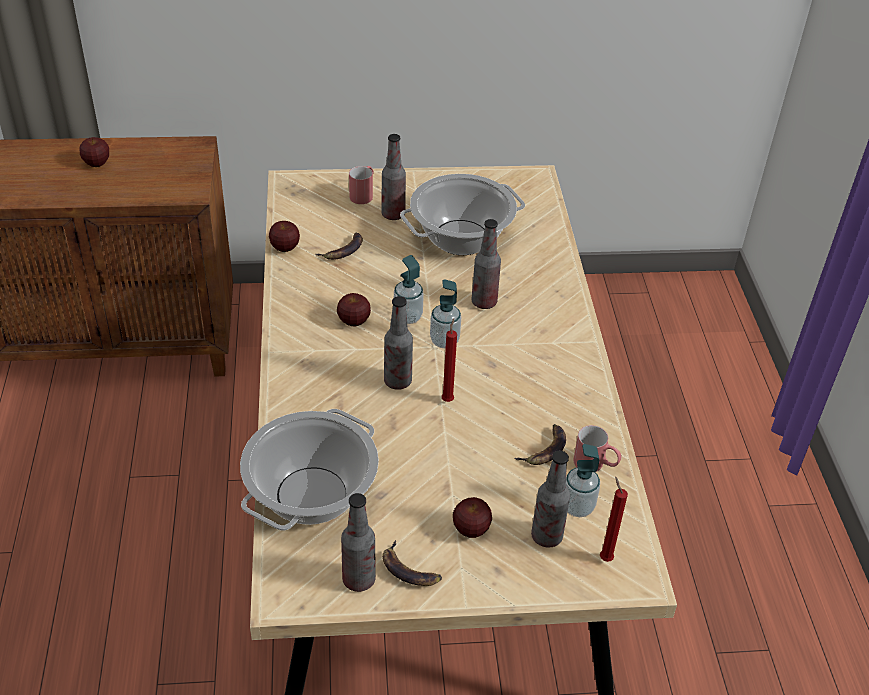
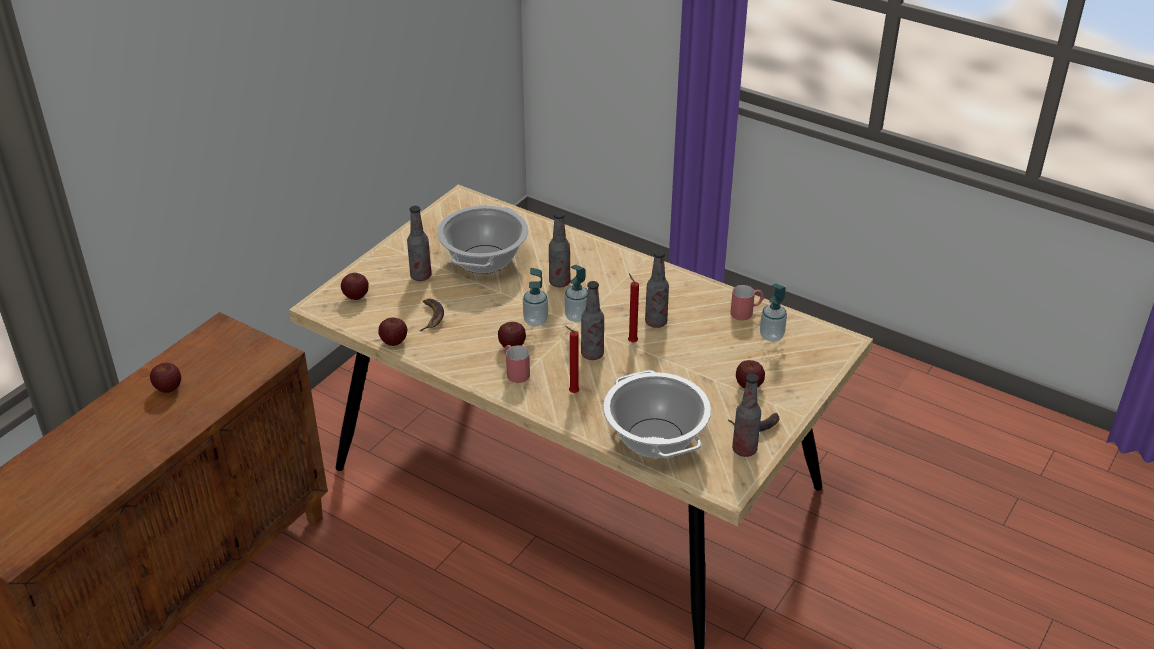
camera: 50 degrees left, 5 degrees down
red mug [349,166,374,204] -> red mug moved to [504,345,530,383]
banana [515,424,566,465] -> none
bottle [531,451,570,547] -> bottle moved to [645,250,669,328]
red candle [600,476,628,562] -> red candle moved to [565,326,579,393]
none -> apple [341,273,369,300]

